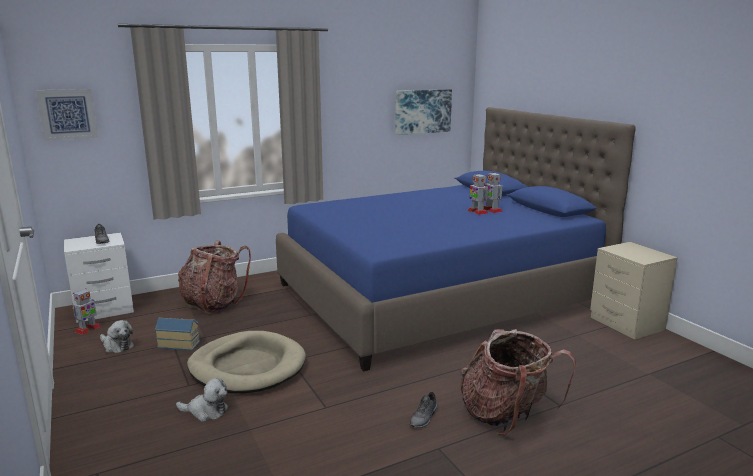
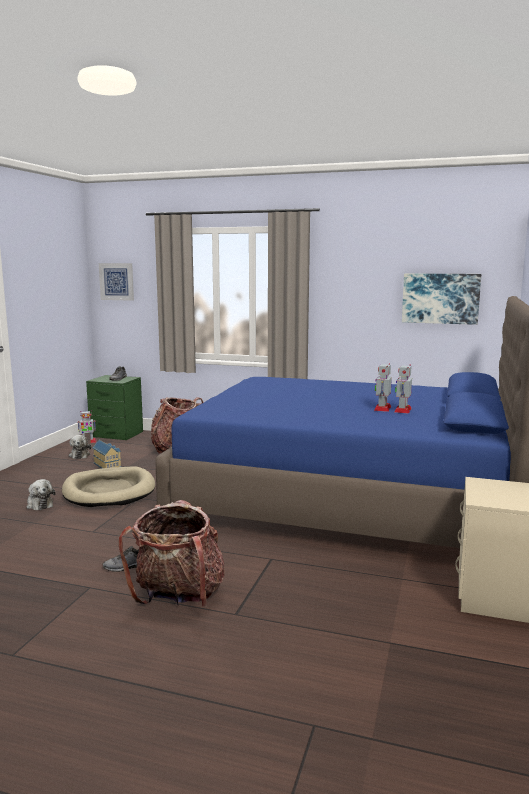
camera: 45 degrees right, 5 degrees down
white nightstand [64,233,134,323] -> green nightstand [86,375,143,440]

